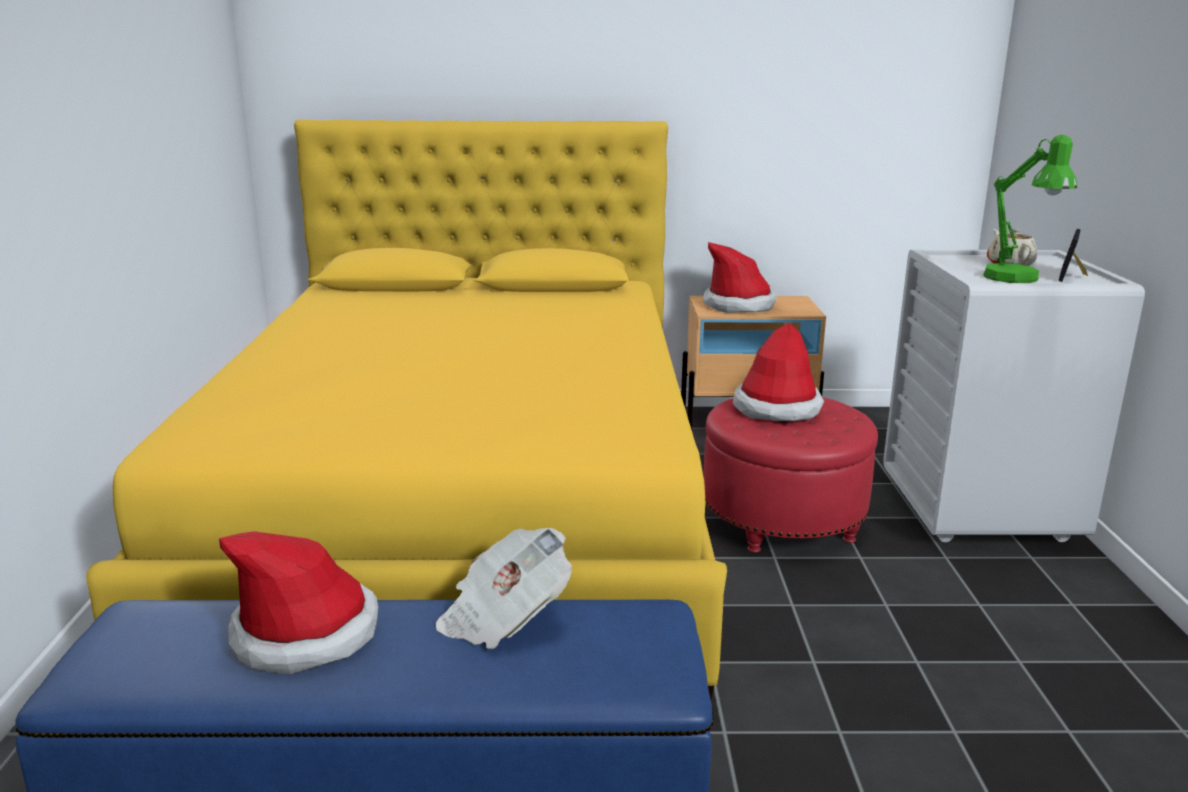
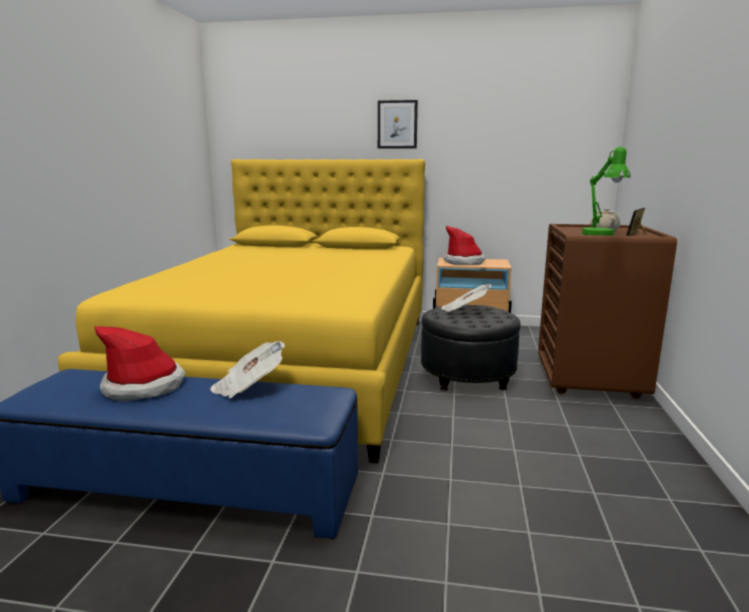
camera: 10 degrees right, 5 degrees down
red ottoman [704,397,878,553] -> black ottoman [421,305,521,391]
hat [733,323,824,421] -> newspaper [441,284,492,312]
grey dresser [883,250,1145,542] -> brown dresser [538,224,677,399]
none -> picture [378,100,418,149]

